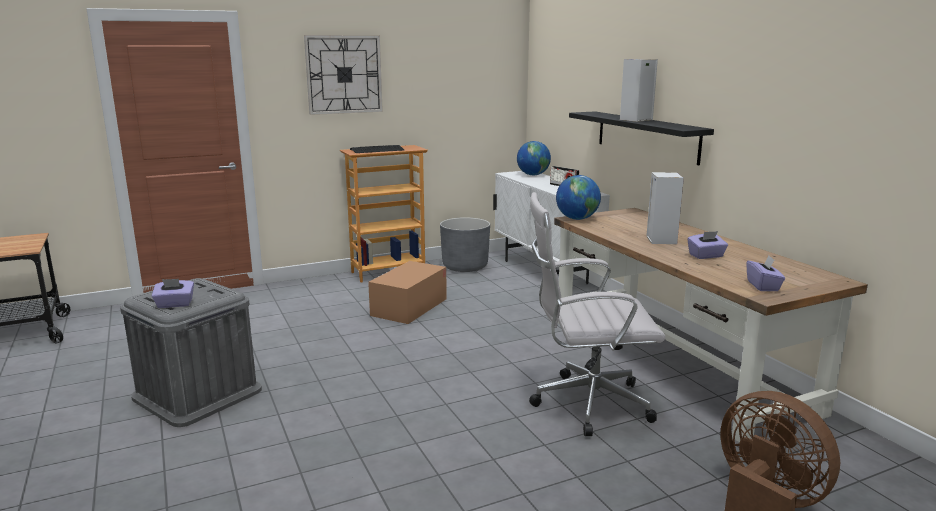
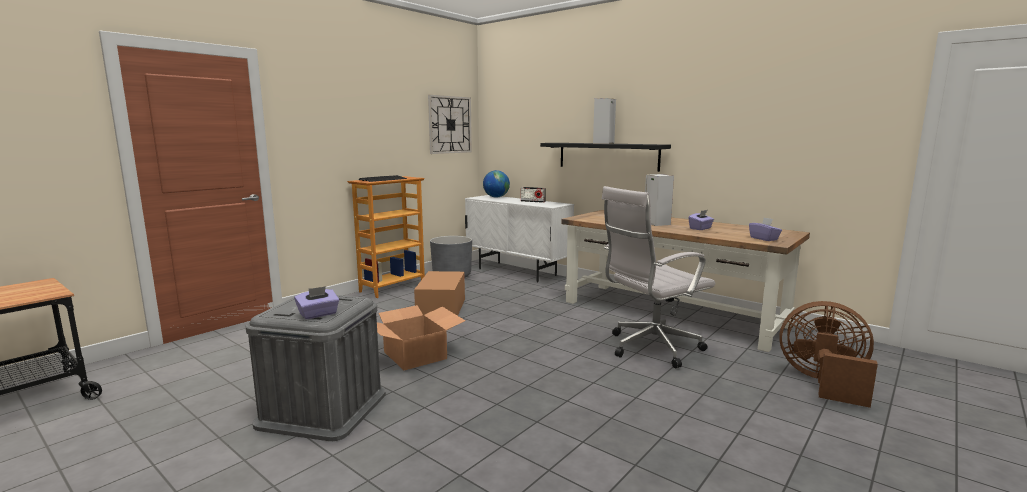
camera: 25 degrees left, 5 degrees down
wall clock [304,35,383,115] -> wall clock moved to [428,95,472,154]
globe [556,175,601,220] -> none
none -> cardboard box [377,305,466,370]

